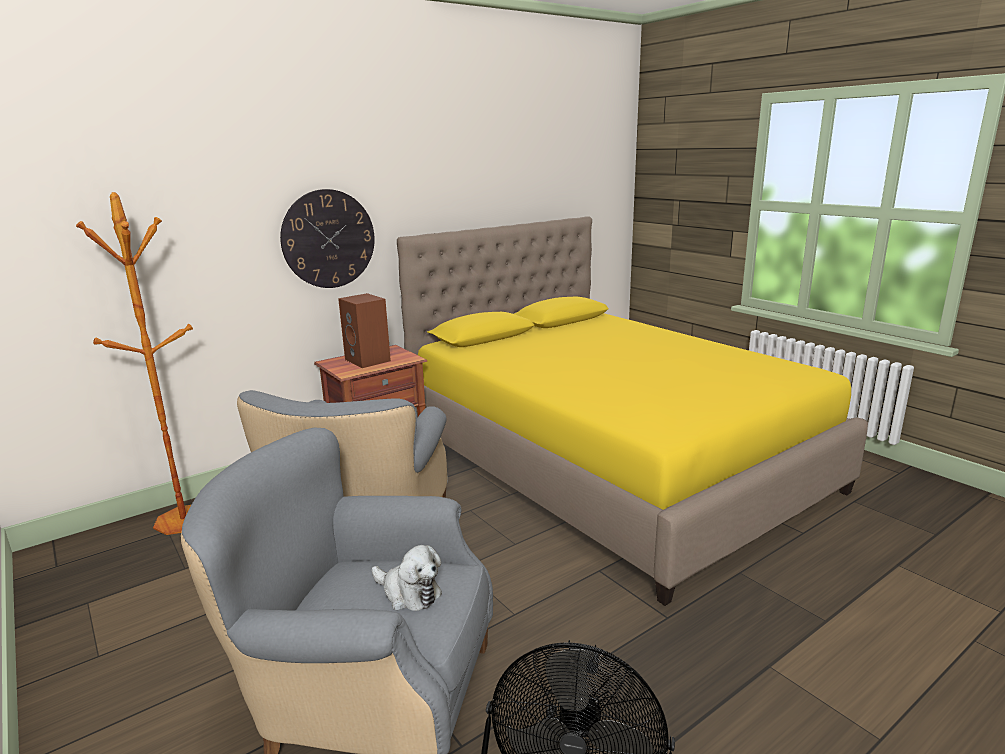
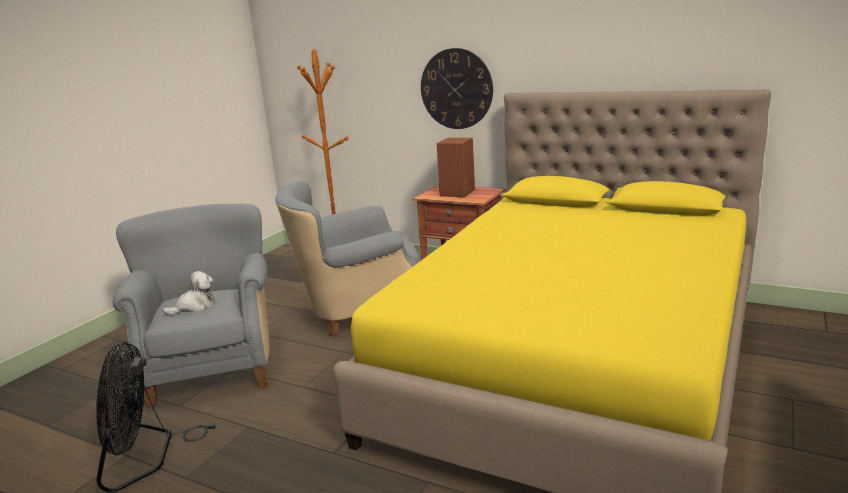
camera: 65 degrees right, 0 degrees up
plush toy [372,545,442,611] -> plush toy turned 135 degrees counterclockwise [163,271,215,315]

